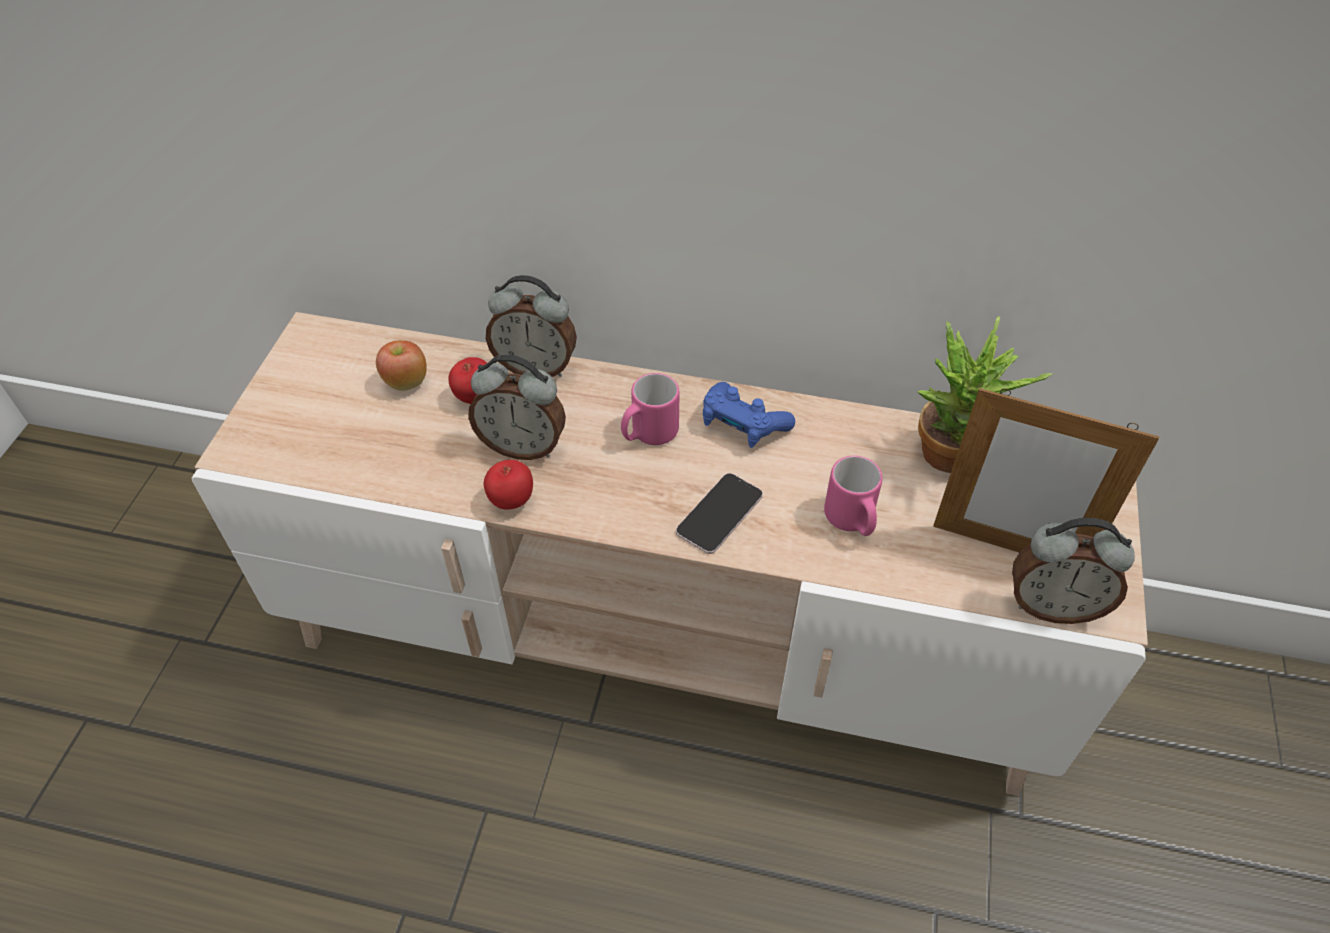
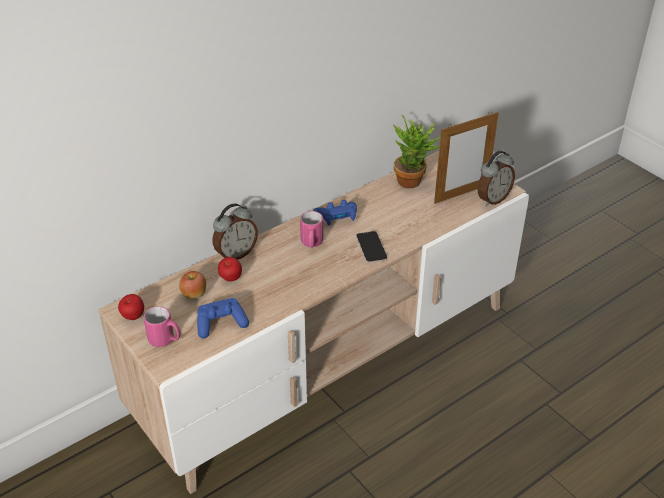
camera: 50 degrees left, 10 degrees down
alarm clock [468,354,566,460] -> none
apple [484,460,533,510] -> apple moved to [118,294,144,320]
pink mug [824,456,883,536] -> pink mug moved to [144,306,180,347]
none -> blue game controller [197,298,249,338]

